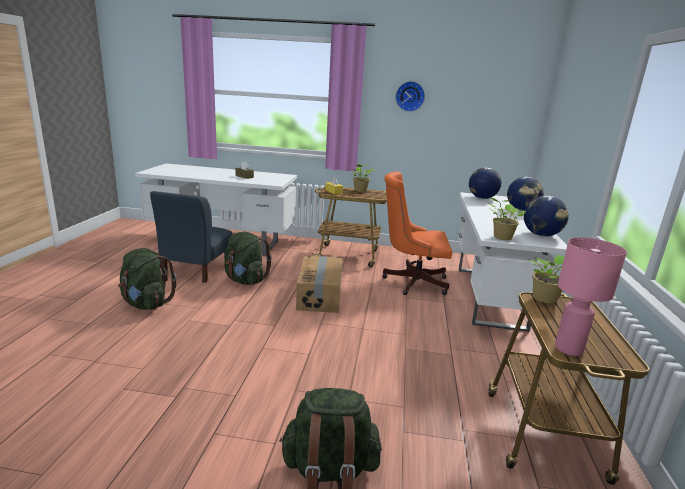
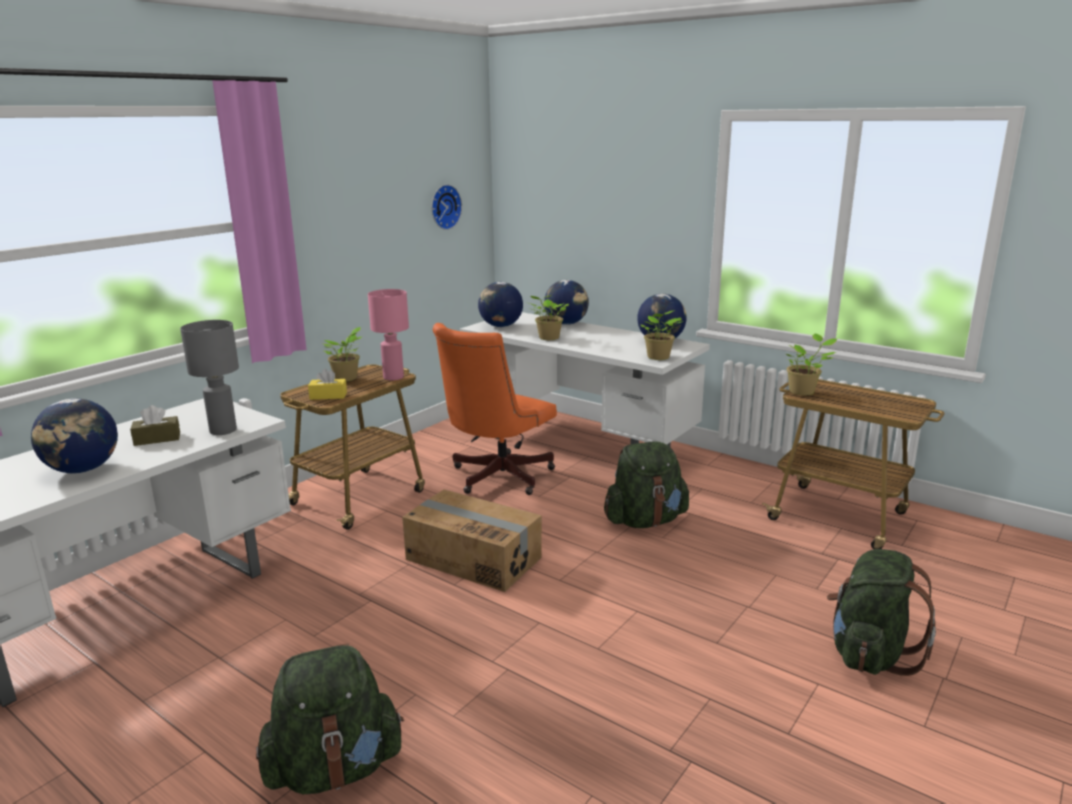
camera: 60 degrees left, 0 degrees up
blue chair [150,191,232,283] -> none
green backpack [225,232,272,285] -> green backpack moved to [604,441,689,528]
wall clock [395,81,425,112] -> wall clock moved to [432,184,462,230]
pink table lamp [555,237,627,356] -> pink table lamp moved to [368,289,409,380]
none -> globe [31,398,118,473]
none -> grey table lamp [180,320,239,435]
none -> potted plant [529,295,569,340]

